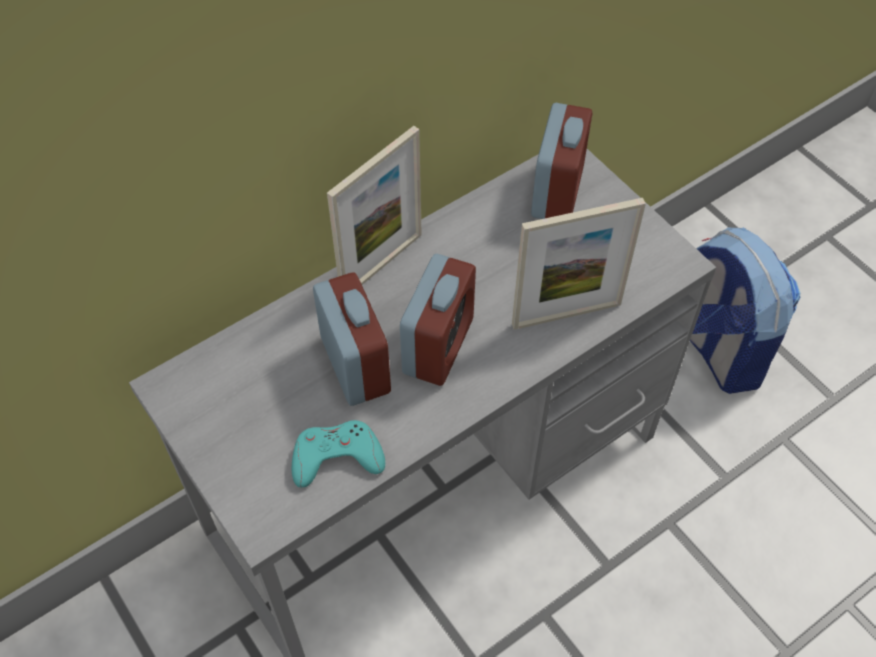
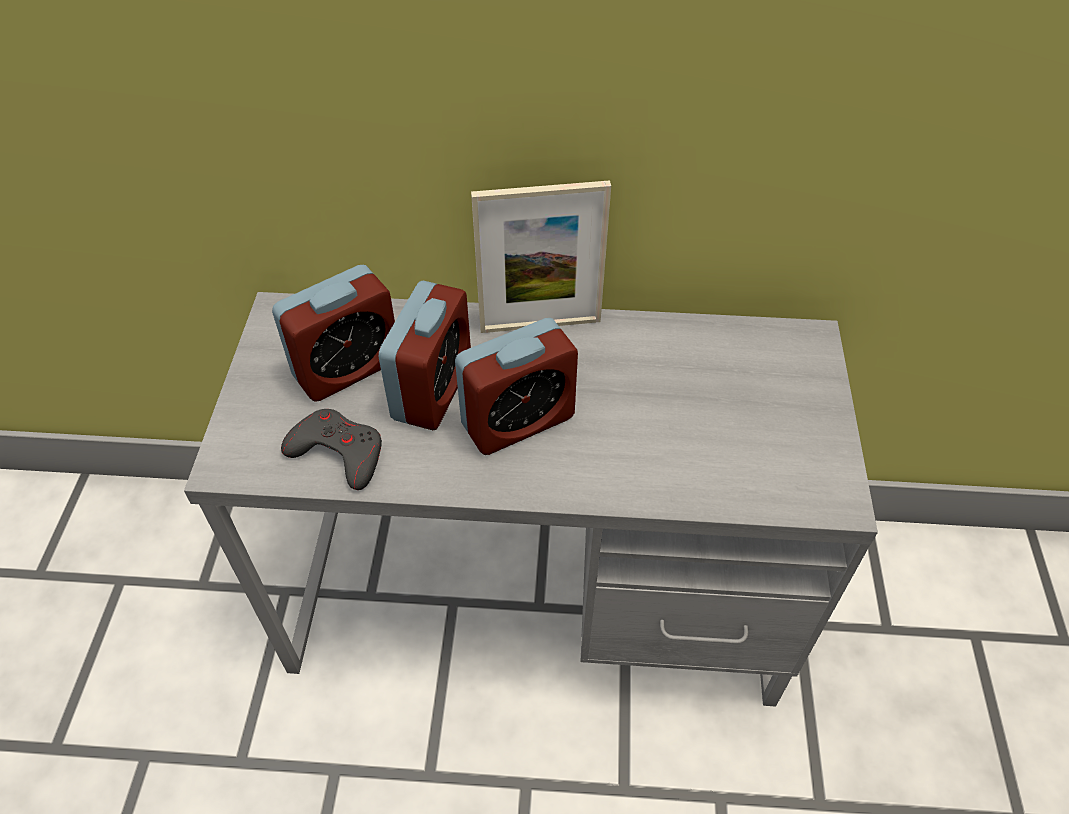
camera: 40 degrees right, 5 degrees down
turquoise game controller [292,420,385,487] -> grey game controller [281,409,382,490]
picture frame [512,198,646,330] -> none
alarm clock [531,103,592,219] -> alarm clock moved to [272,265,395,402]
backpack [690,228,801,394] -> none

